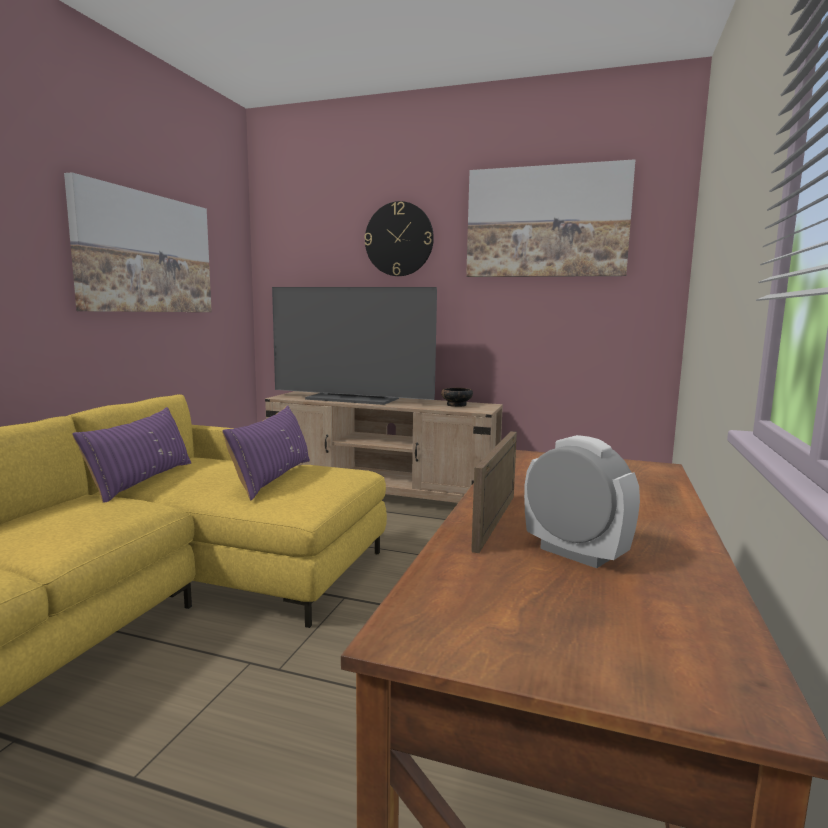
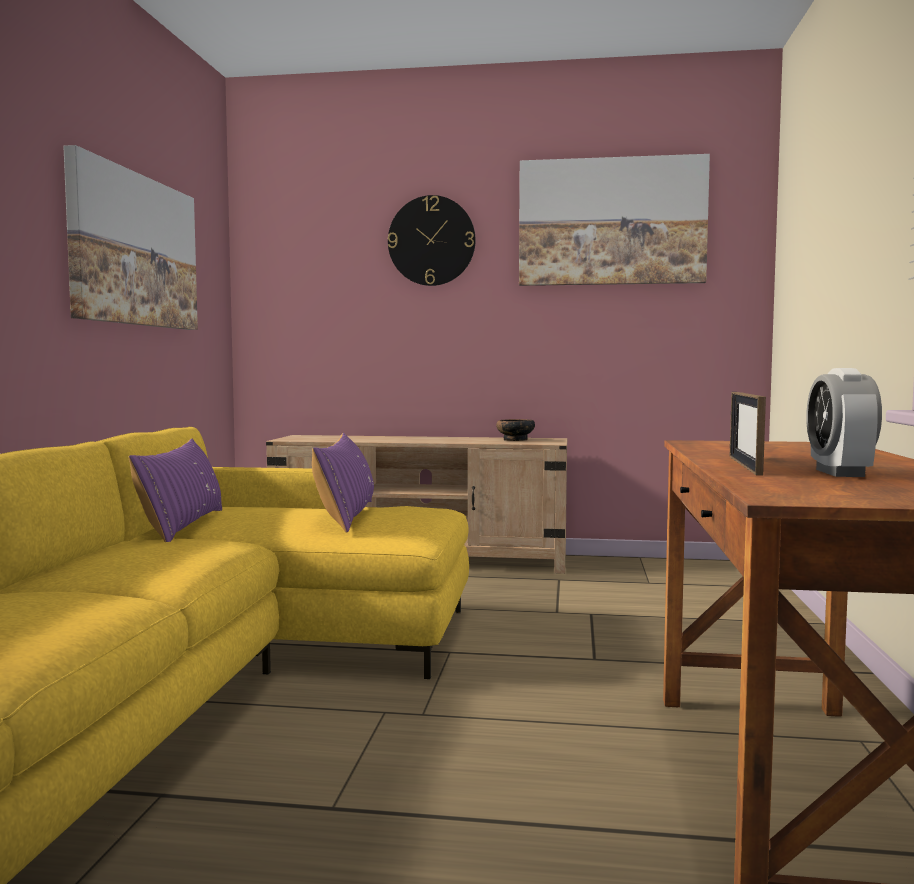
camera: 10 degrees left, 5 degrees down
television [272,287,437,405] -> none
alarm clock [524,435,640,568] -> alarm clock turned 120 degrees counterclockwise [806,368,882,477]

